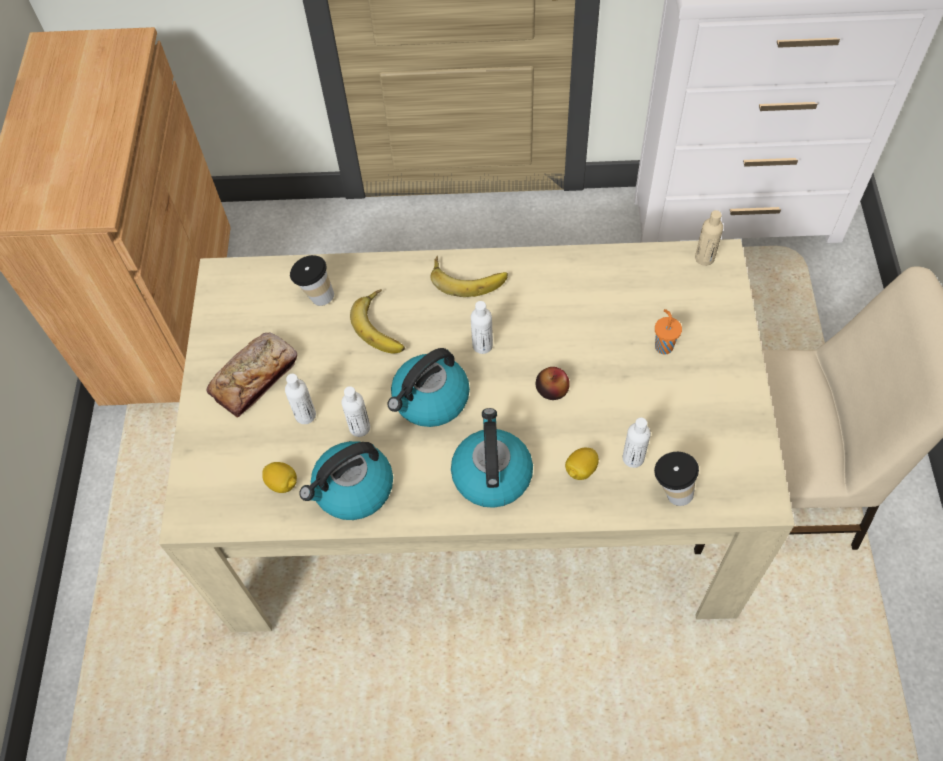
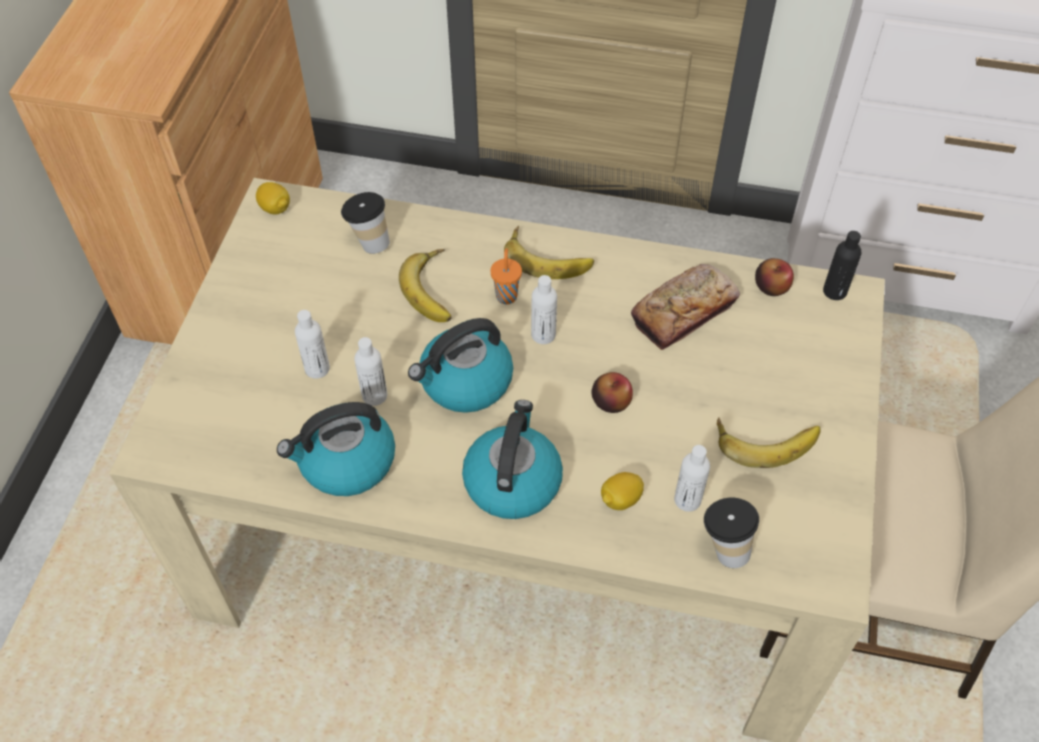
camera: 10 degrees right, 5 degrees down
bread [207,333,297,418] -> bread moved to [631,264,740,350]
lemon [262,462,297,493] -> lemon moved to [256,182,290,215]
orange cup [655,309,682,355] -> orange cup moved to [490,248,522,304]
beige bottle [695,210,723,266] -> black bottle [823,231,861,300]
none -> banana [717,417,821,468]
none -> apple [755,258,794,296]

